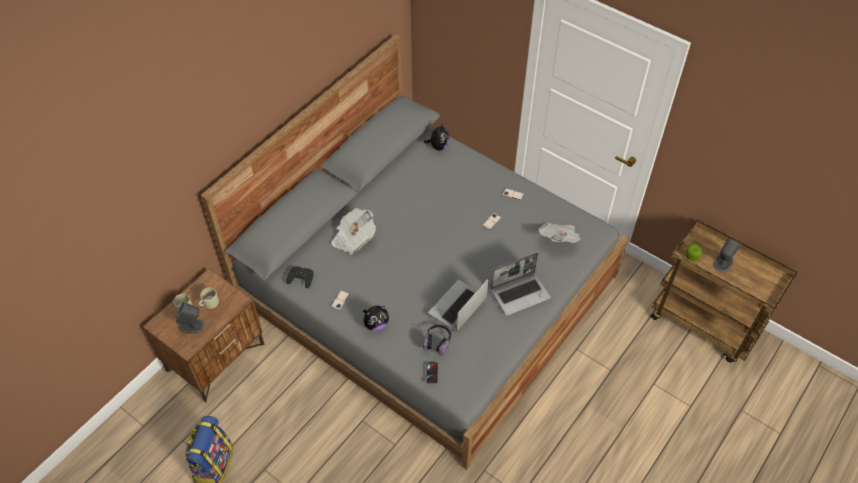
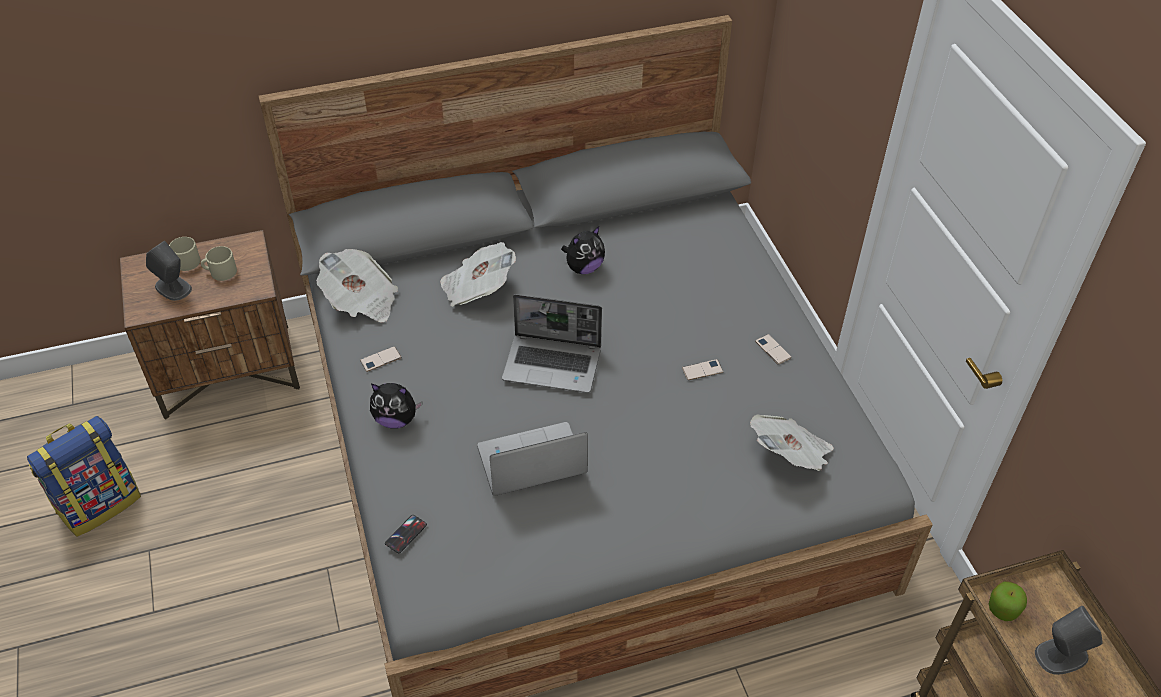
camera: 35 degrees right, 5 degrees down
black game controller [286,266,313,288] -> newspaper [316,249,398,322]
headphones [423,325,451,355] -> none
plush toy [424,123,449,150] -> plush toy moved to [561,226,605,274]
laptop [490,253,551,316] -> laptop moved to [502,294,602,393]

